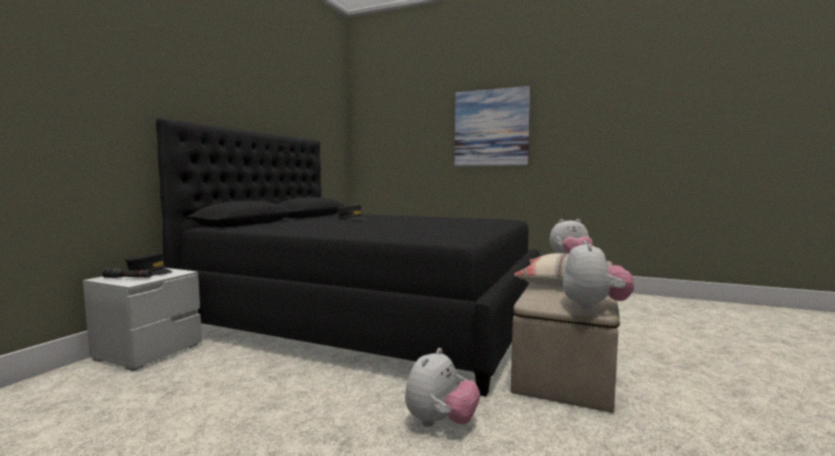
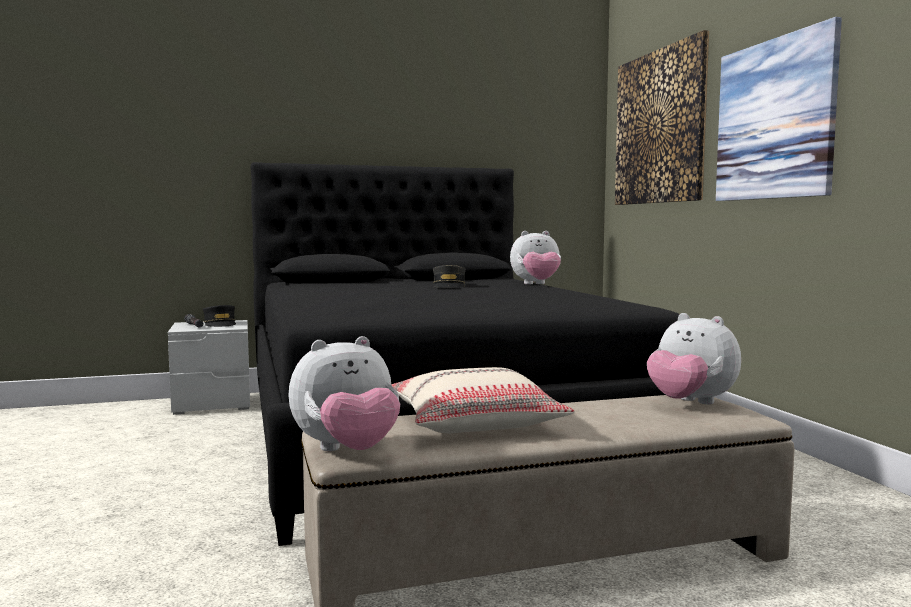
camera: 50 degrees right, 0 degrees up
plush toy [405,348,480,427] -> plush toy moved to [510,231,561,284]
none -> picture [615,30,709,205]

